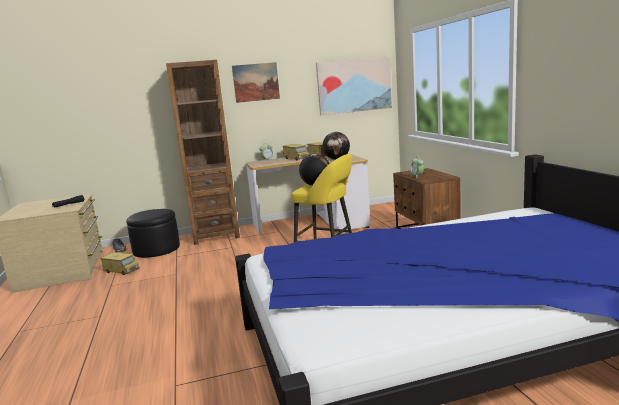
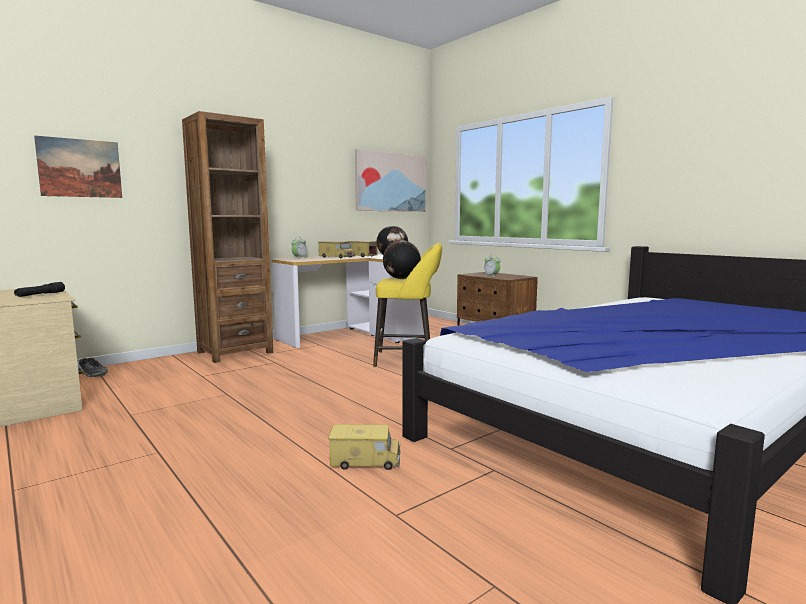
camera: 25 degrees left, 5 degrees down
toy truck [100,252,140,275] -> toy truck moved to [328,424,400,470]
black ottoman [126,209,180,258] -> none
picture [232,62,280,103] -> picture moved to [34,135,122,198]

